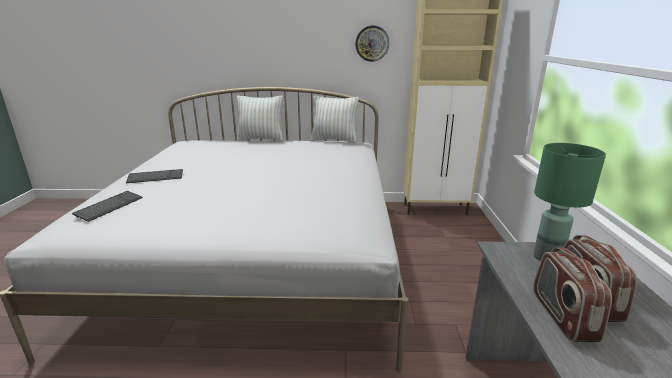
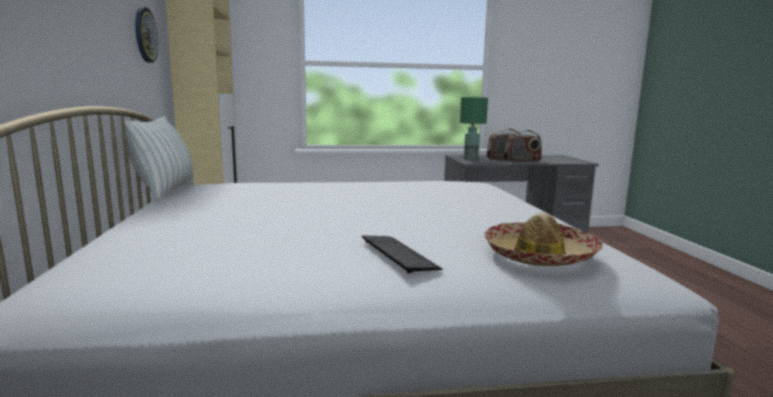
camera: 100 degrees left, 10 degrees down
keyboard [72,191,143,222] -> hat [484,213,603,266]
pillow [237,96,283,141] -> none

